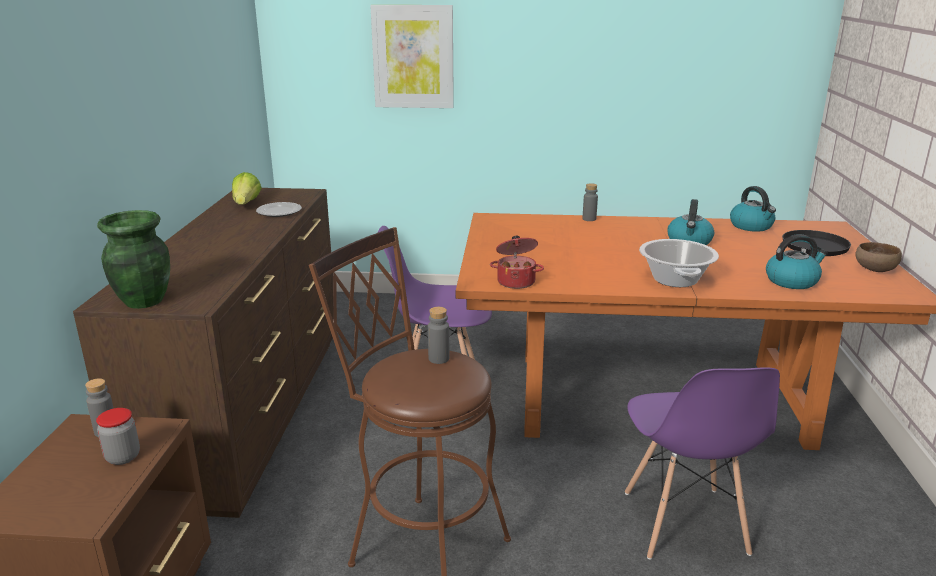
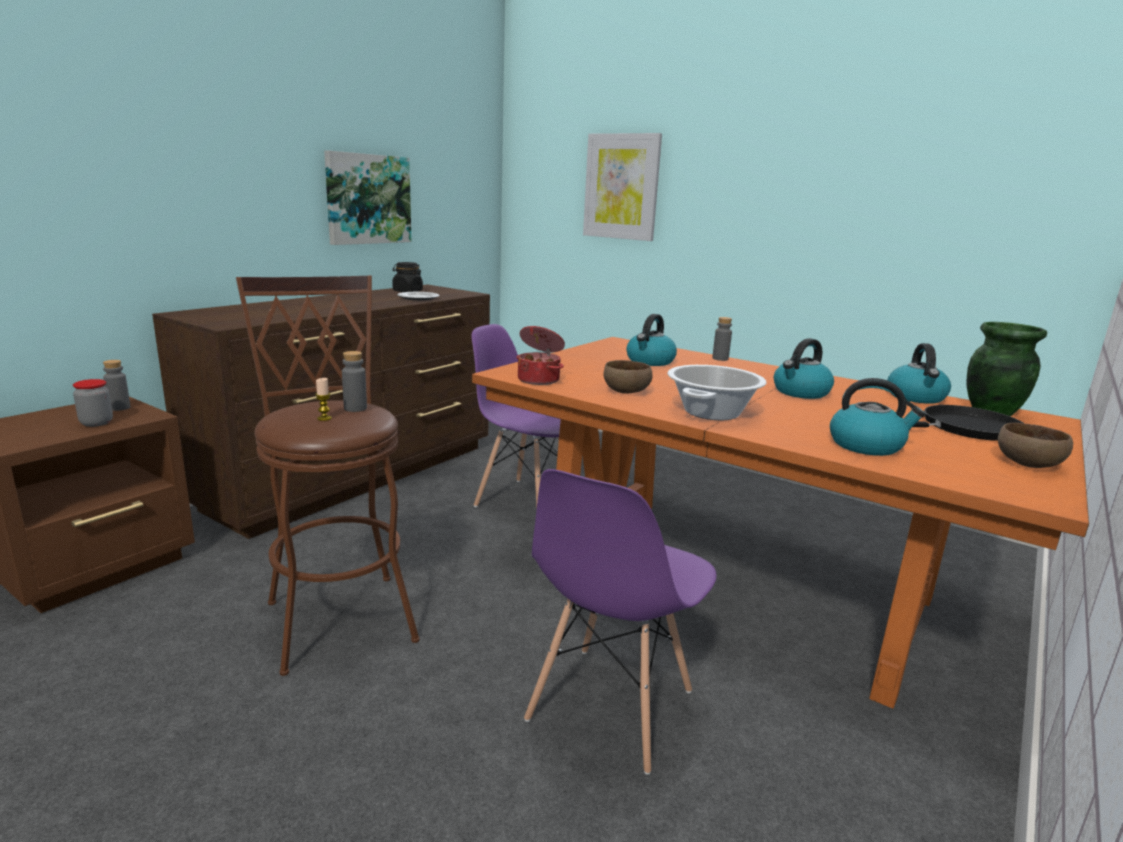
camera: 30 degrees right, 5 degrees down
green vase [97,210,170,309] -> green vase moved to [966,322,1047,416]
lettuce [232,172,262,205] -> black jar [392,262,423,292]
none -> candle [315,378,332,421]
none -> picture [324,150,411,245]
none -> brown bowl [603,360,653,394]
none -> kettle [626,314,677,366]

